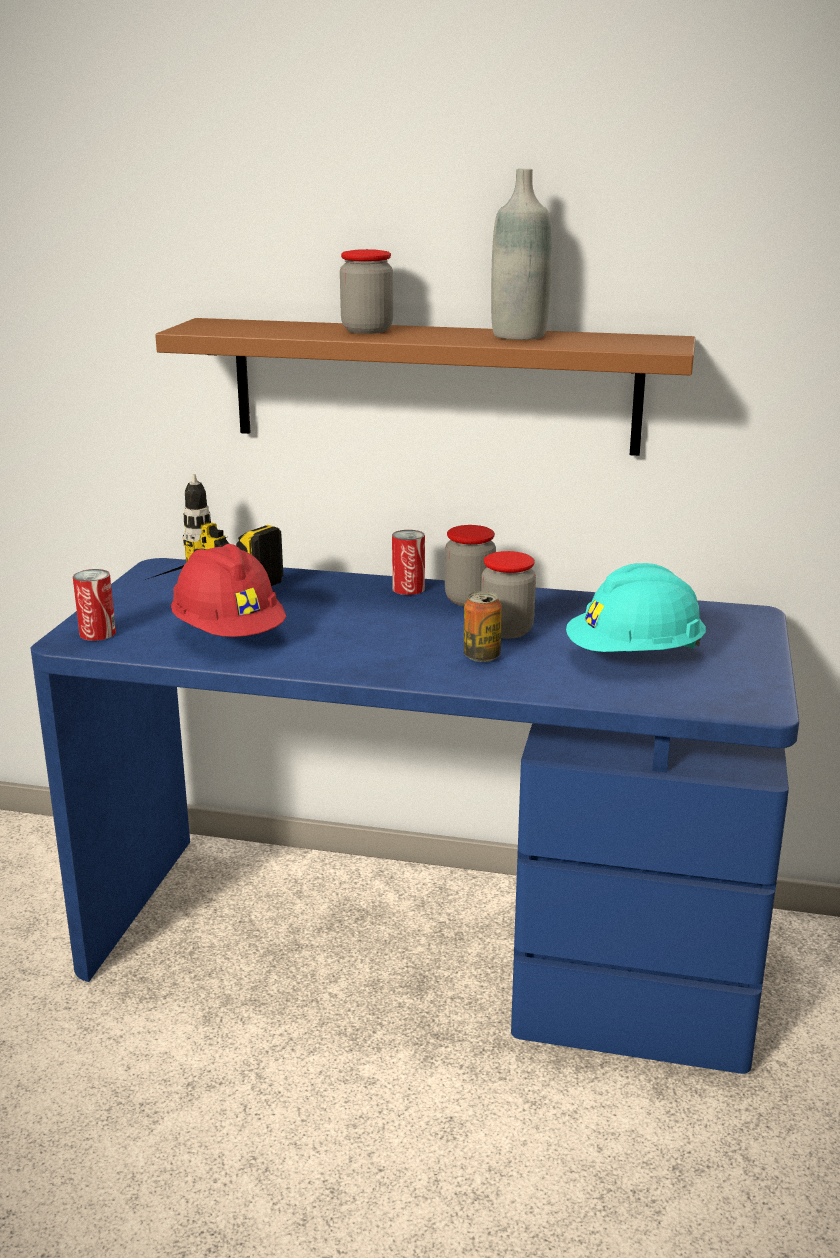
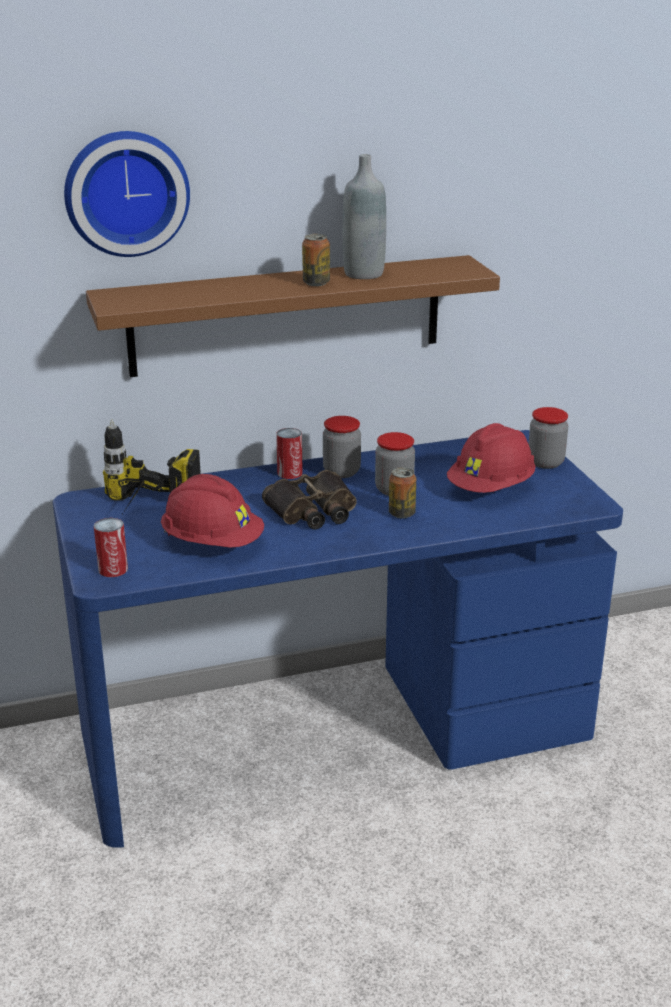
camera: 30 degrees left, 5 degrees up
jar [340,249,393,334] -> jar moved to [529,407,568,469]
turquoise hard hat [566,563,706,652] -> red hard hat [447,423,536,493]
none -> wall clock [64,131,190,257]
none -> binoculars [262,470,357,530]
none -> can [302,234,330,286]

